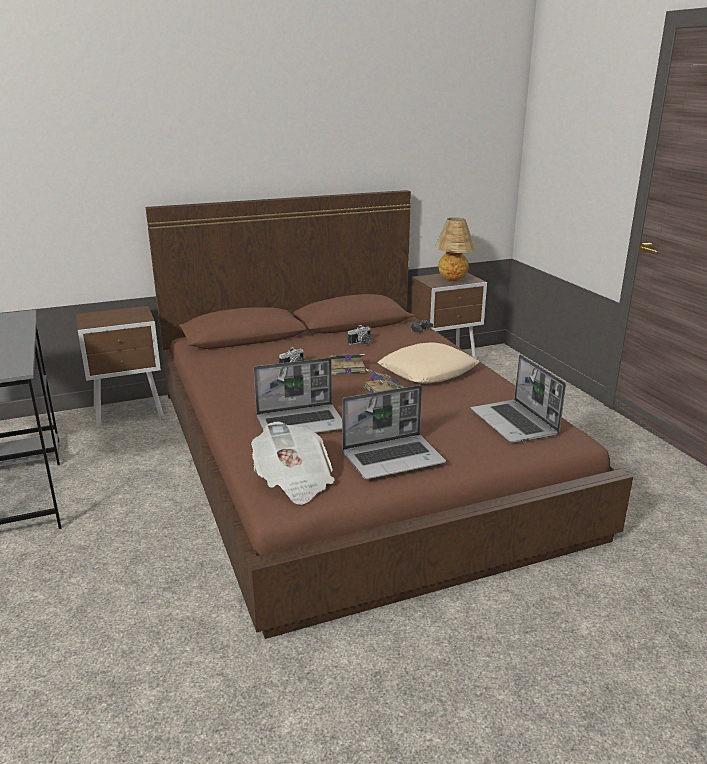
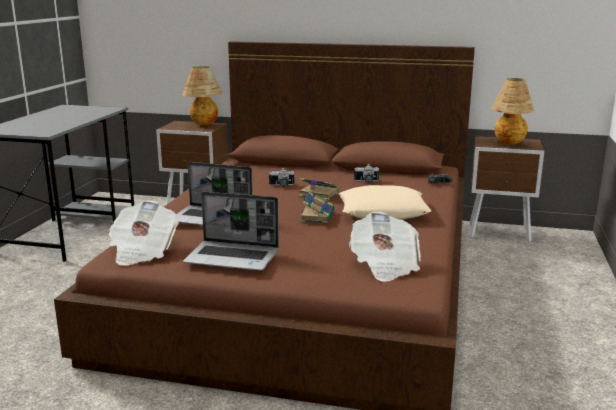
camera: 35 degrees right, 5 degrees down
laptop [471,355,566,443] -> newspaper [349,211,421,282]
none -> table lamp [182,66,222,126]

